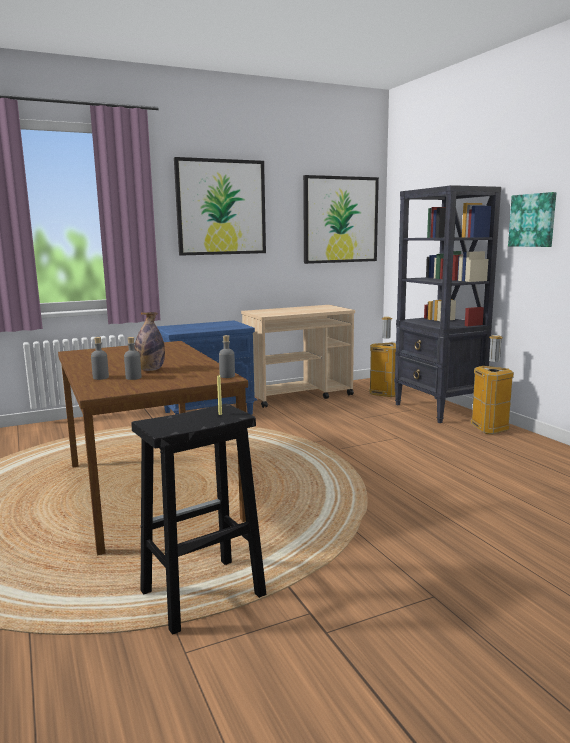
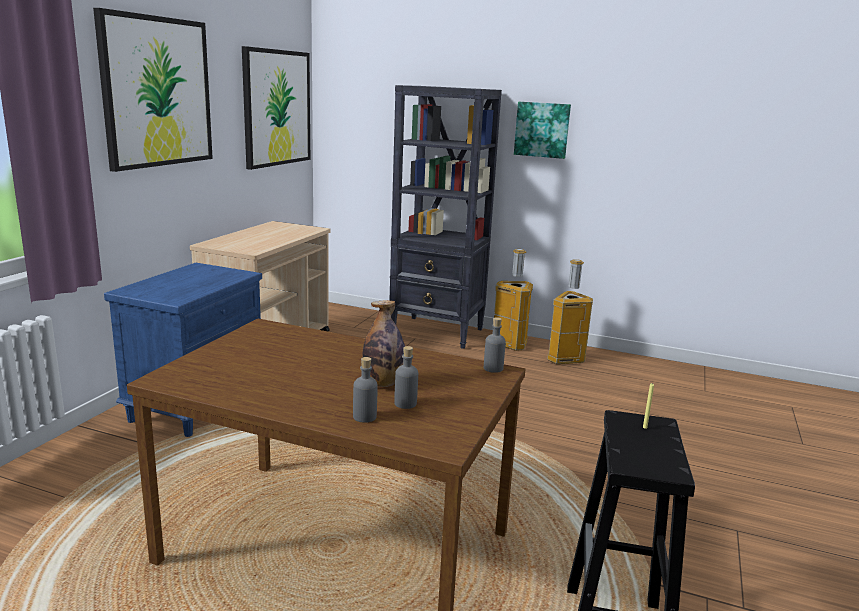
camera: 45 degrees left, 5 degrees up
trash can [369,317,396,397] -> trash can moved to [547,259,593,364]

